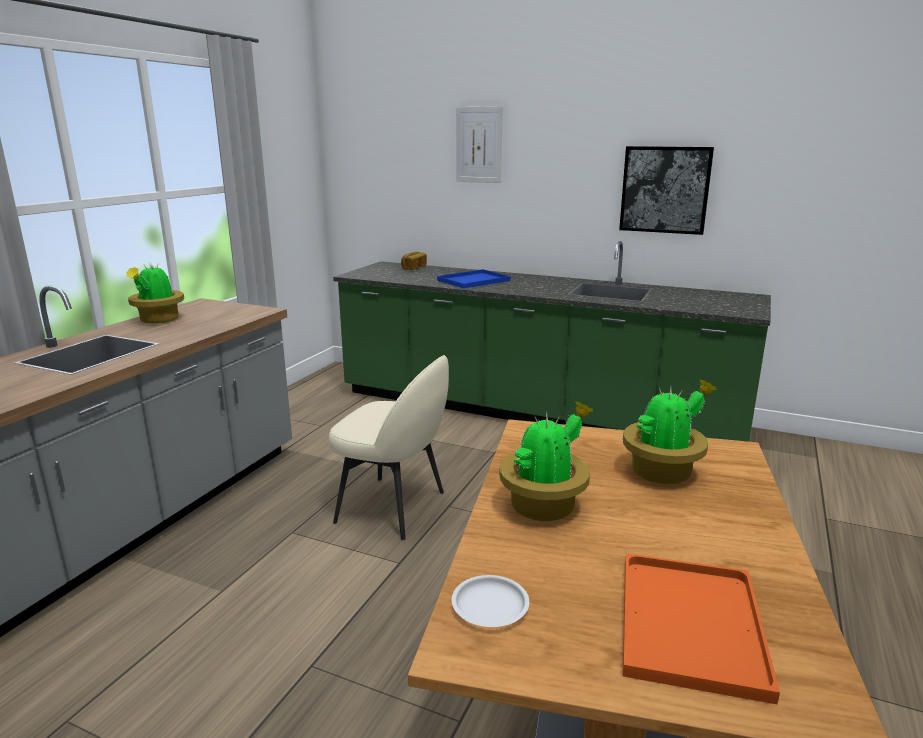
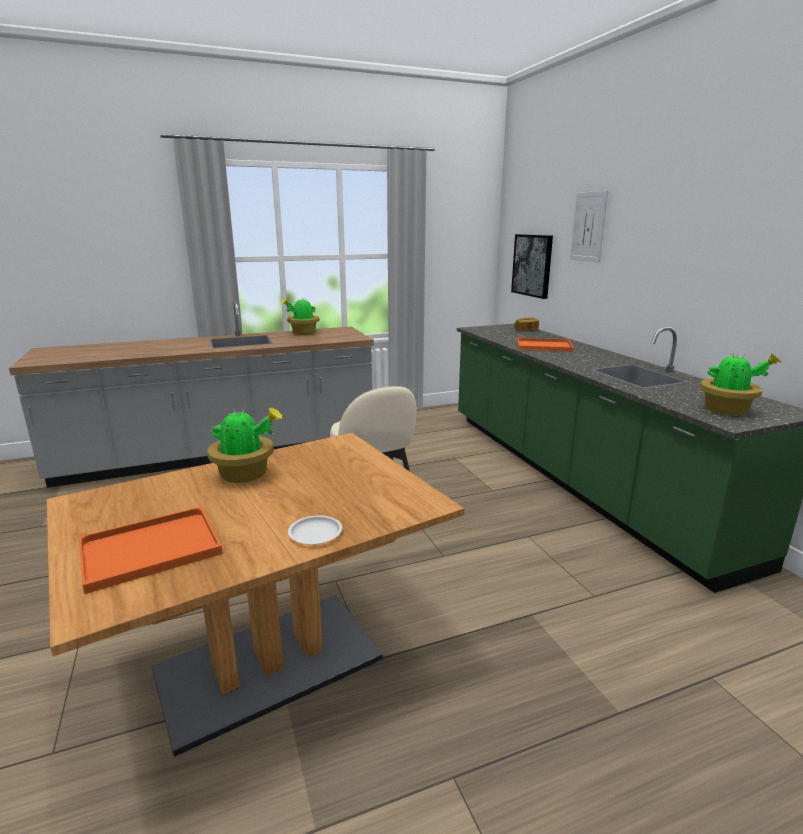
camera: 45 degrees right, 0 degrees up
blue tray [437,269,510,289] -> orange tray [517,338,574,352]
white plate [452,575,529,627] -> white plate moved to [288,515,342,545]
picture [619,146,714,235] -> picture moved to [511,234,553,299]
potted plant [623,379,716,484] -> potted plant moved to [700,352,781,415]

